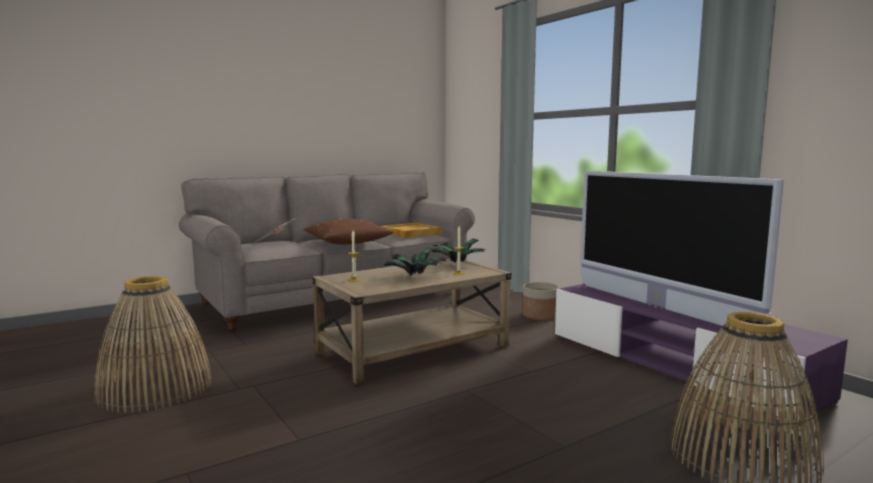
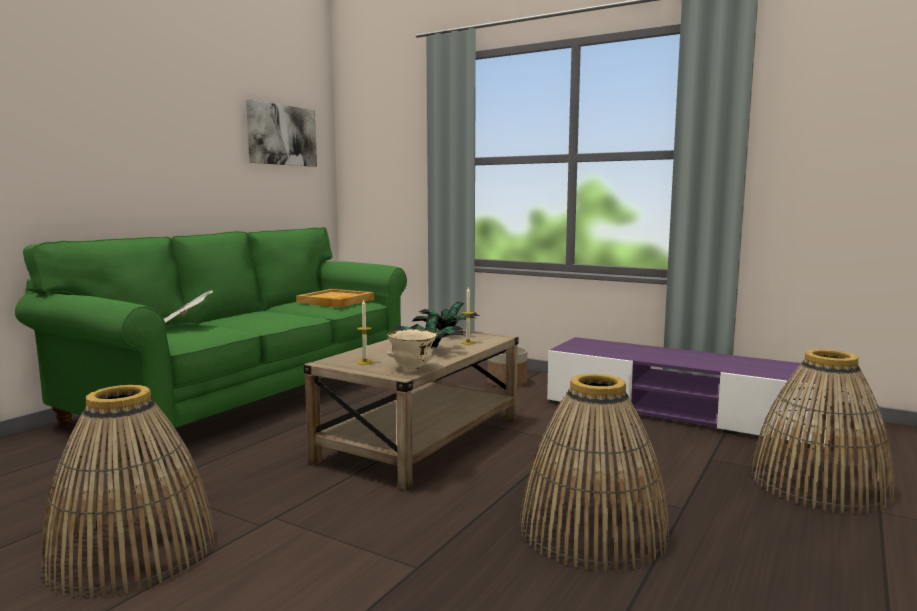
camera: 25 degrees left, 0 degrees up
grey sofa [179,172,475,332] -> green sofa [15,227,407,456]
brown pillow [304,219,393,245] -> none
television [580,171,784,326] -> none
none -> picture [246,99,317,167]
none -> beige bowl [386,329,438,369]
none -> basket [519,374,669,571]

